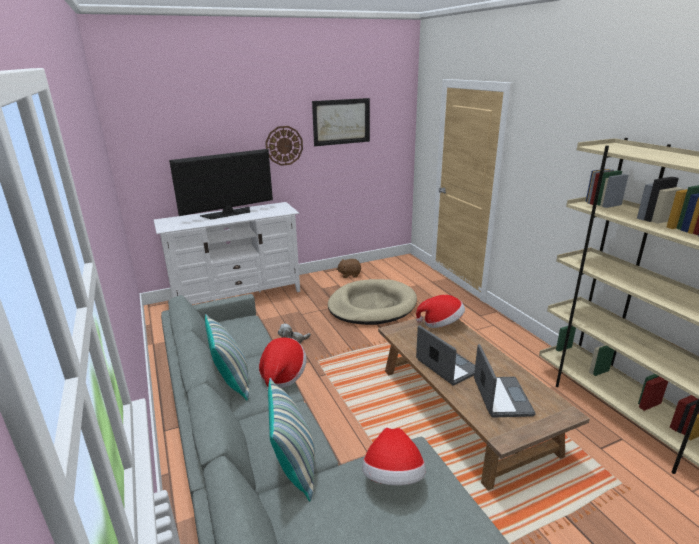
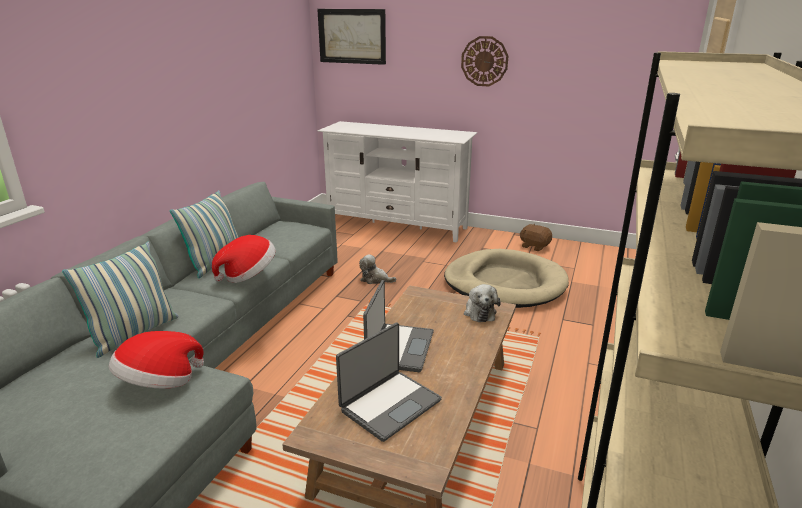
camera: 45 degrees right, 0 degrees up
television [169,149,273,219] -> none
picture [312,98,370,146] -> picture moved to [317,9,386,65]
hat [416,295,465,328] -> plush toy [464,284,501,322]

